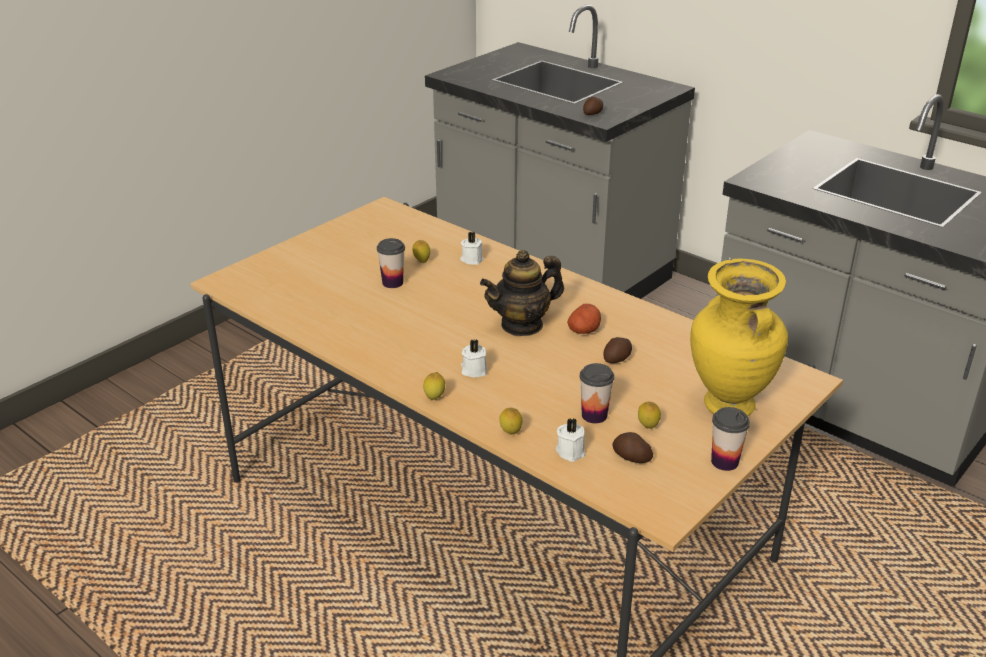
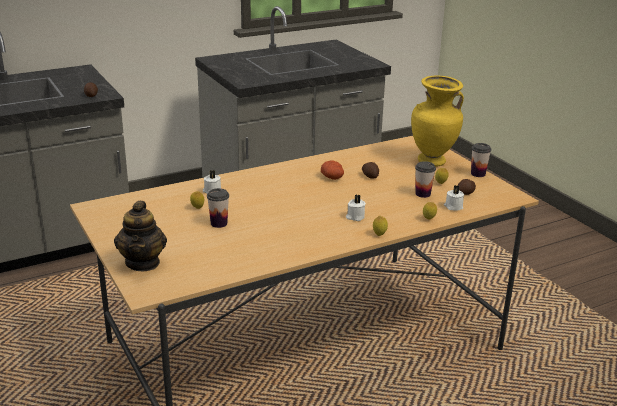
camera: 70 degrees left, 5 degrees down
teapot [480,250,564,336] -> teapot moved to [114,201,167,271]

